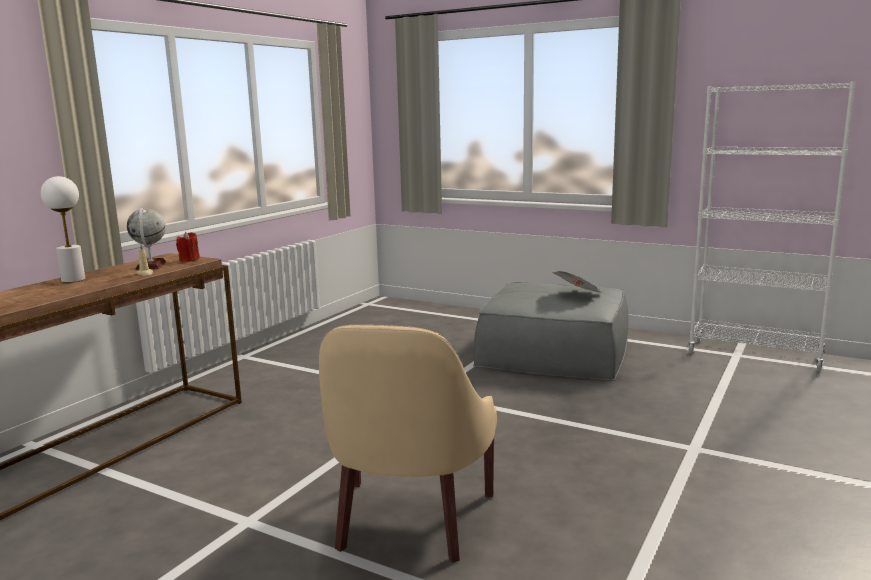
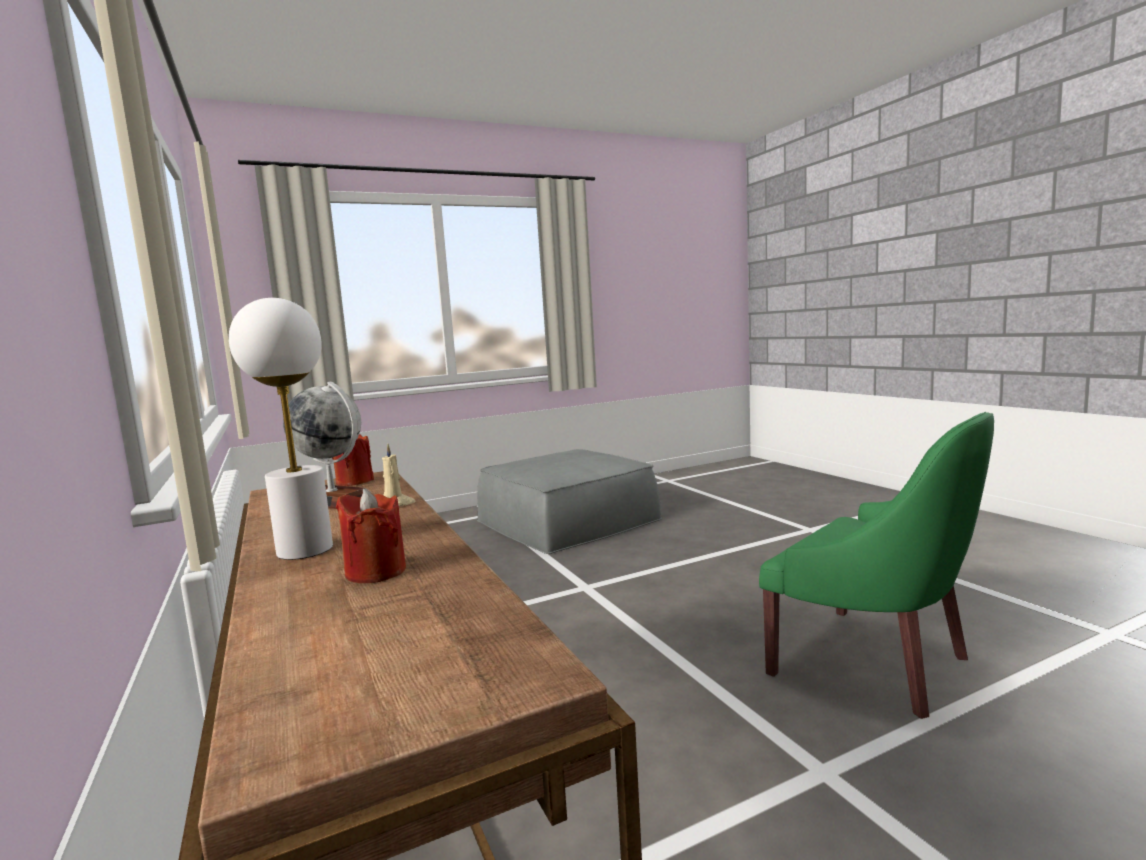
camera: 55 degrees left, 5 degrees down
beige armchair [319,325,497,563] -> green armchair [759,412,994,719]
newspaper [553,271,601,292] -> none
white bookcase [688,81,856,371] -> none
none -> red candle [336,489,406,583]

